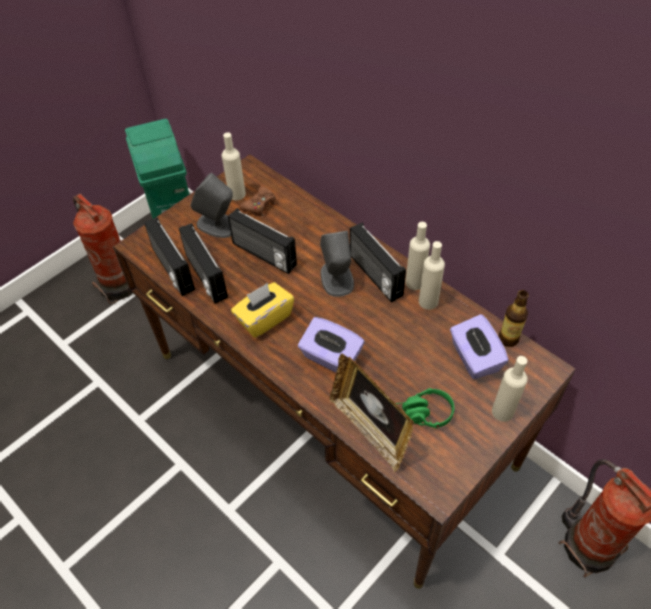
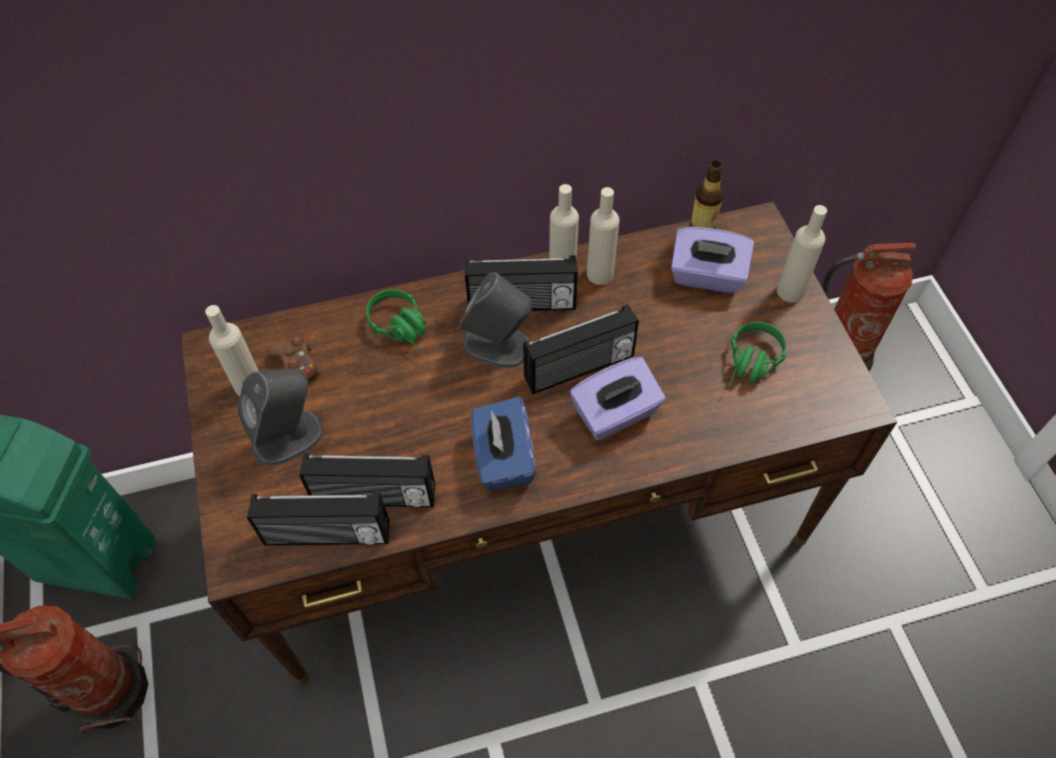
camera: 60 degrees left, 5 degrees up
radio [228,208,297,274] -> radio moved to [523,304,639,394]
yellow tissue box [231,282,294,338] -> blue tissue box [471,397,536,490]
picture frame [330,353,414,472] -> none
none -> green headphones [366,289,426,351]

